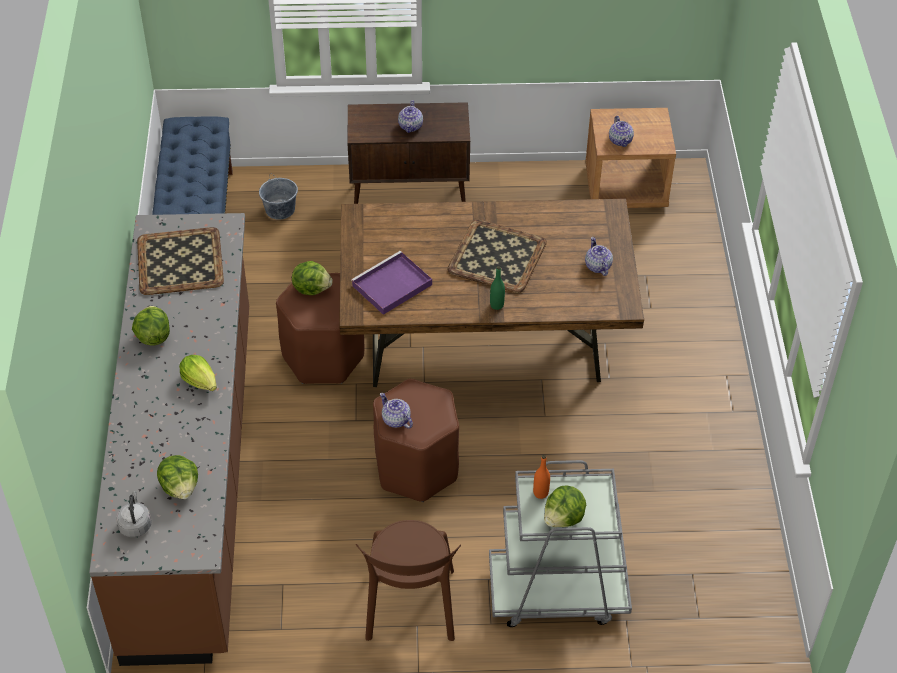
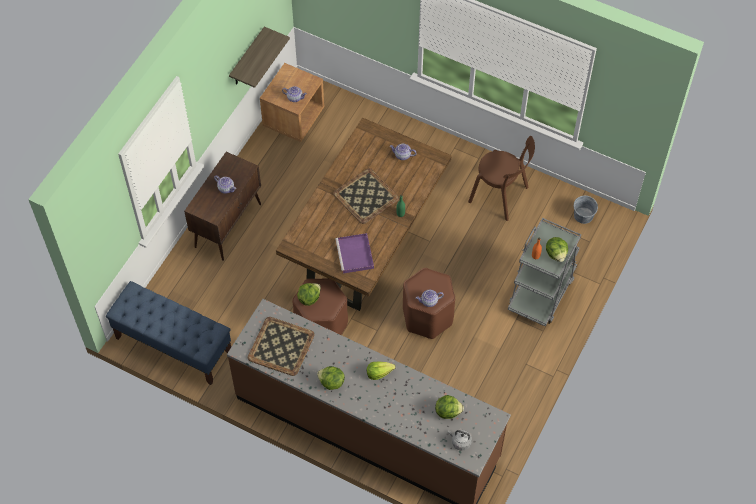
camera: 60 degrees left, 10 degrees up
grey bucket [259,174,298,220] -> grey bucket moved to [574,196,598,224]
brown chair [356,520,461,641] -> brown chair moved to [468,136,535,221]
none -> shelf [229,27,290,88]

